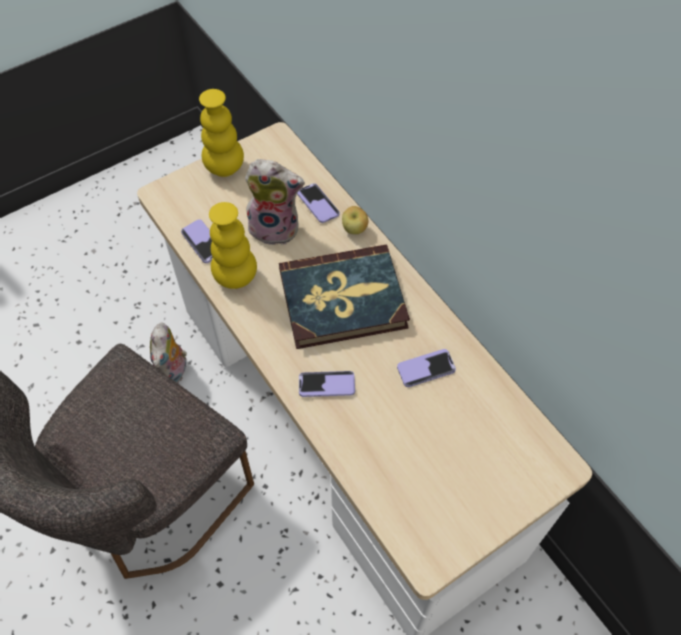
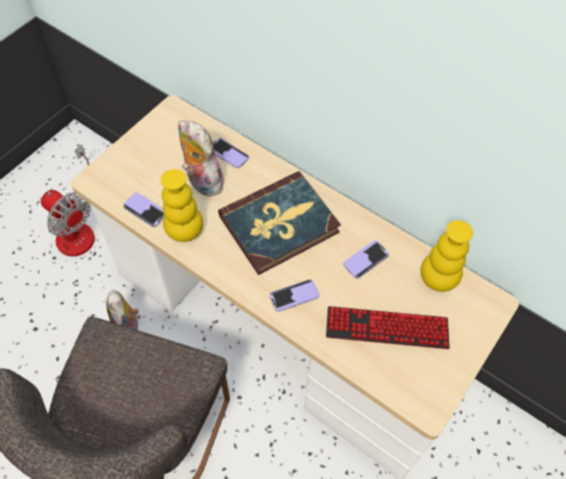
camera: 20 degrees left, 0 degrees up
yellow vase [199,89,244,177] -> yellow vase moved to [421,220,473,292]
plush toy [245,159,305,245] -> plush toy turned 120 degrees counterclockwise [179,120,224,197]
apple [342,206,368,234] -> none
none -> fan [41,144,95,256]
none -> keyboard [326,306,450,349]

